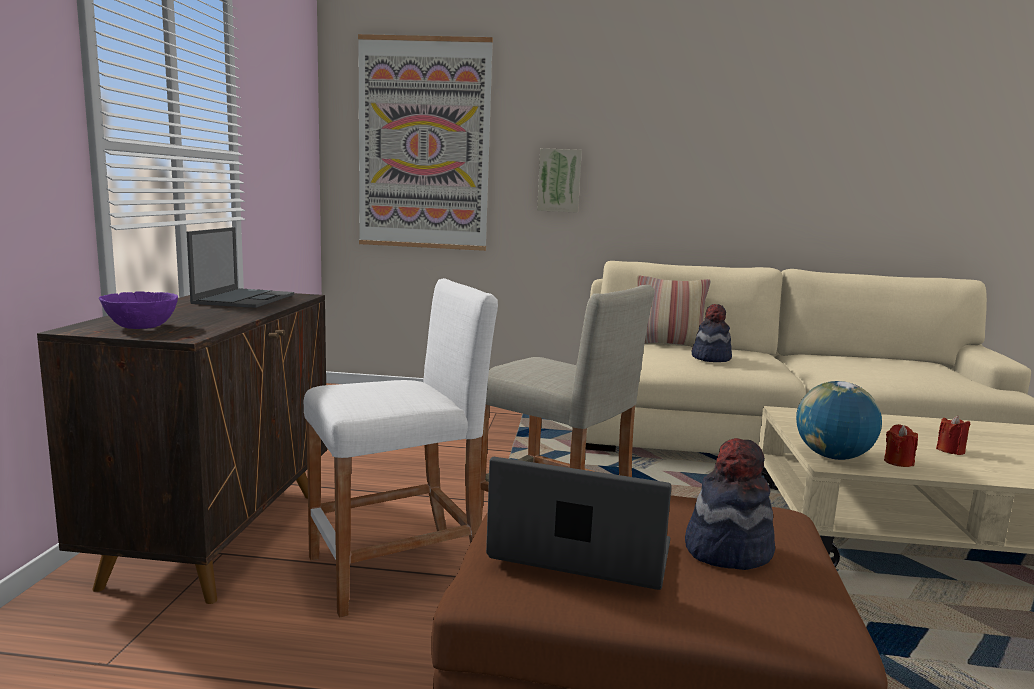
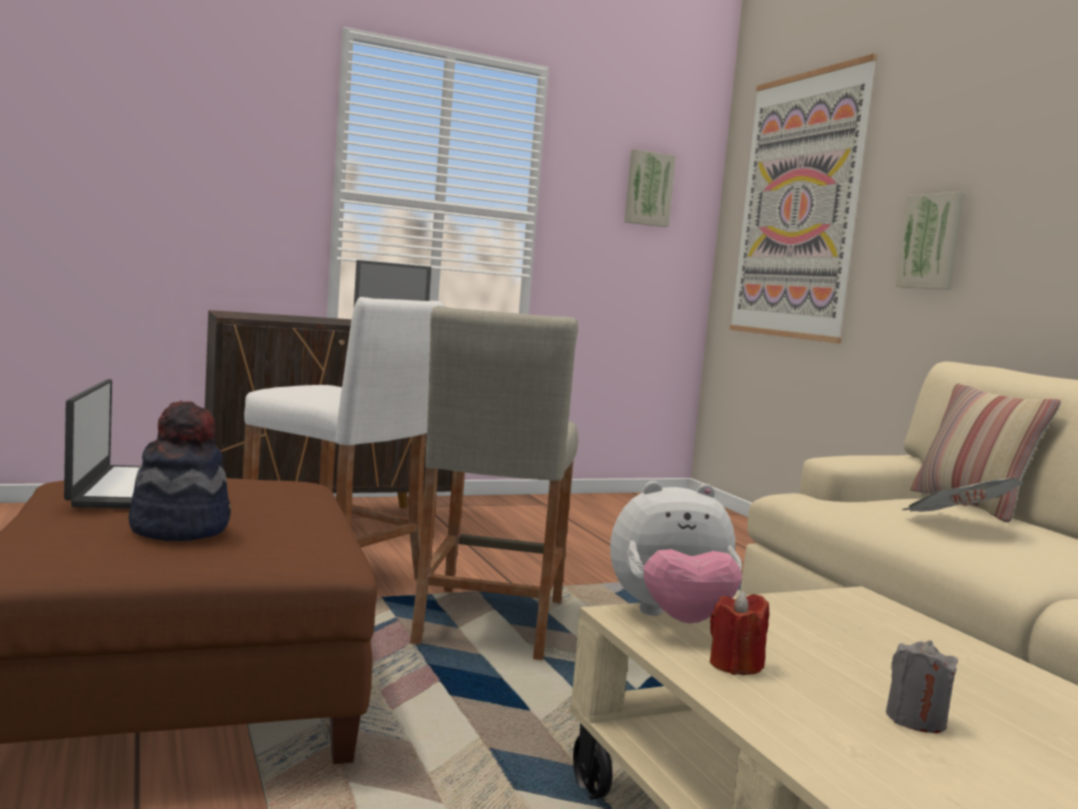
camera: 60 degrees right, 5 degrees down
purple bowl [99,291,178,329] -> none
hat [692,304,732,362] -> newspaper [902,477,1023,512]
globe [796,381,882,460] -> plush toy [610,481,742,624]
red candle [936,416,970,455] -> grey candle [886,640,958,733]
none -> picture [624,149,676,227]

